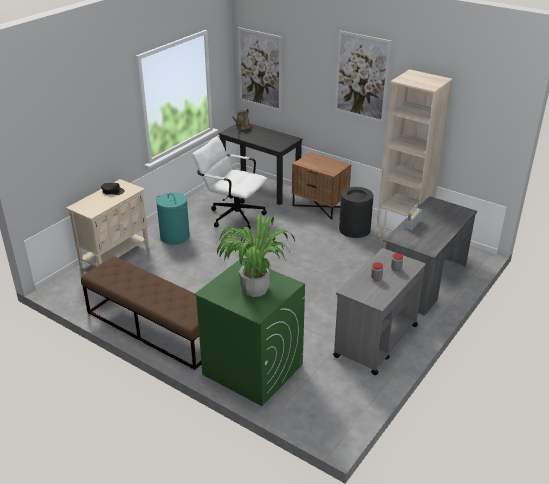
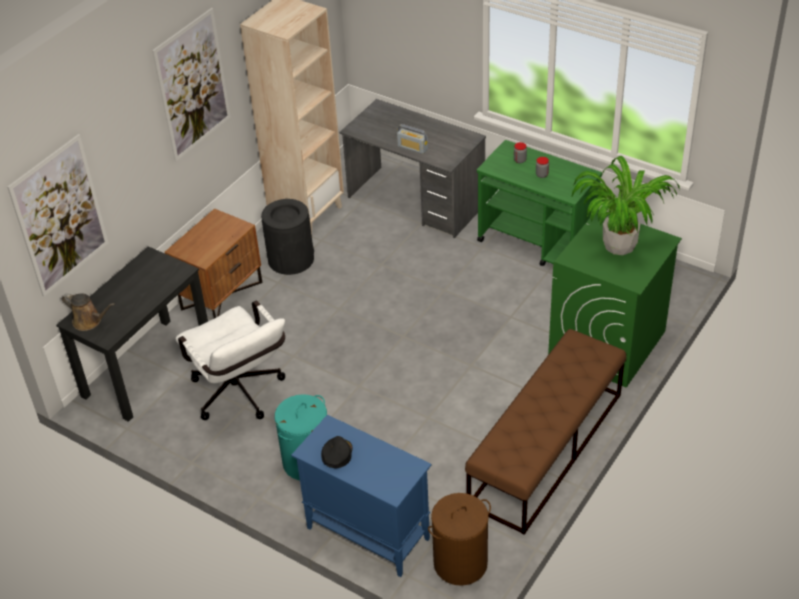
camera: 90 degrees left, 10 degrees up
beige cabinet [66,179,149,267] -> blue cabinet [291,415,431,577]
white office chair [193,136,268,229] -> white office chair turned 60 degrees counterclockwise [175,300,285,420]
grey cart [333,248,426,375] -> green cart [477,140,602,266]
none -> brown laundry basket [428,493,491,586]

